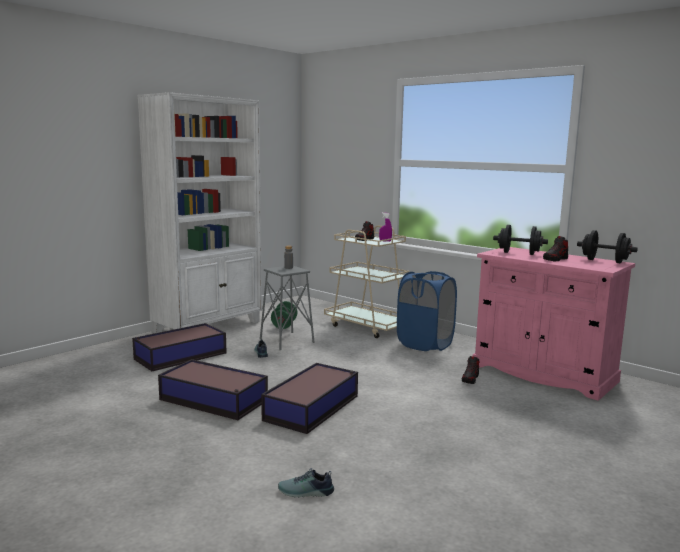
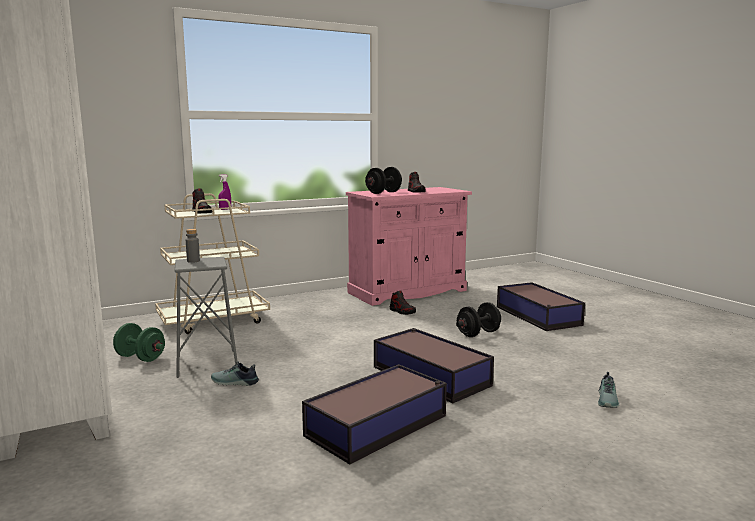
camera: 70 degrees left, 0 degrees up
storage box [132,323,226,371] -> storage box moved to [497,282,585,331]
blue laundry basket [397,271,457,351] -> none
black dumbbell [577,230,638,263] -> black dumbbell moved to [456,302,501,337]

